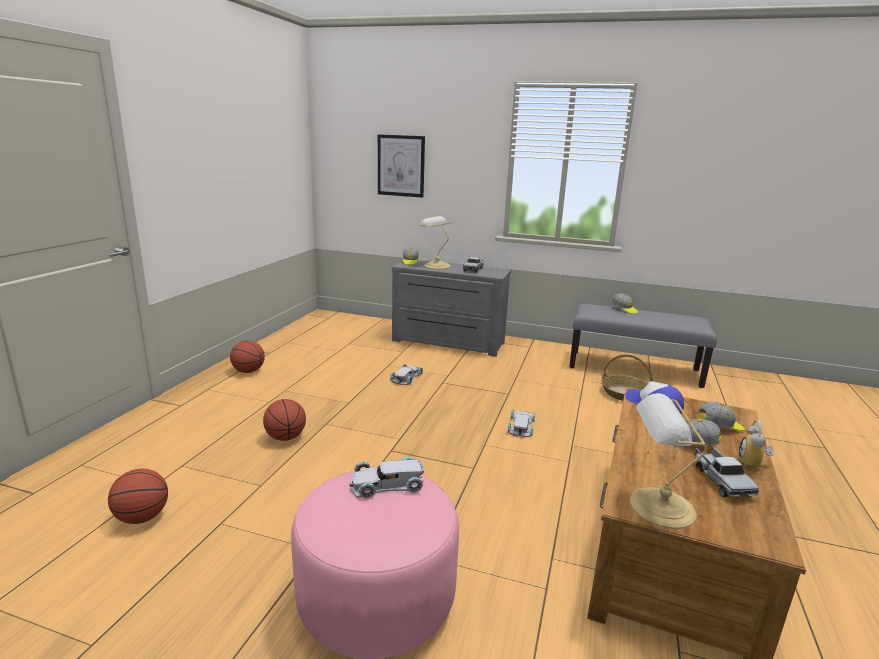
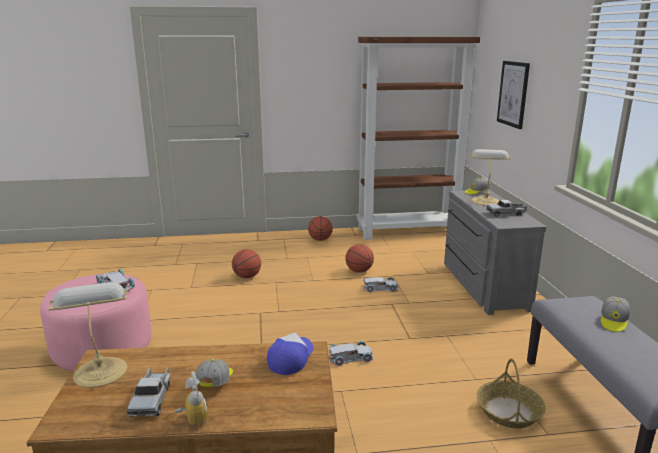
camera: 65 degrees right, 0 degrees up
basketball [108,469,168,524] -> basketball moved to [345,244,374,273]
toy truck [695,447,759,498] -> toy truck turned 60 degrees counterclockwise [127,367,170,418]
cap [697,402,745,431] -> none
alarm clock [739,420,774,471] -> alarm clock turned 75 degrees clockwise [175,371,208,426]
none -> brown bookcase [357,37,480,240]

